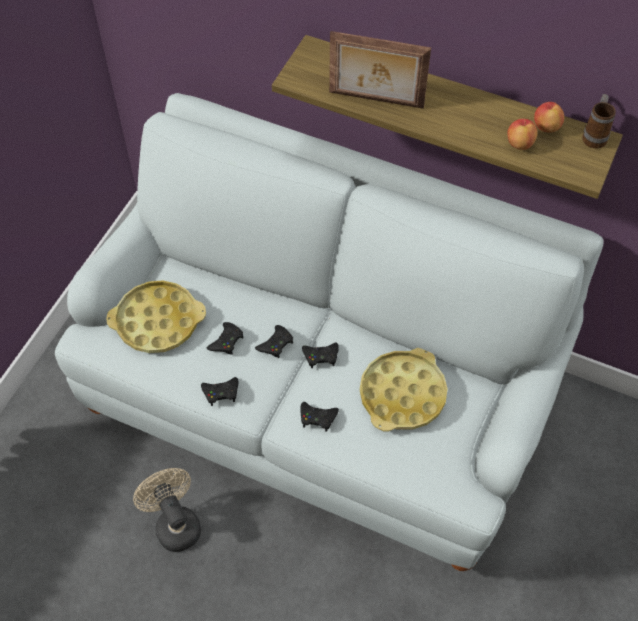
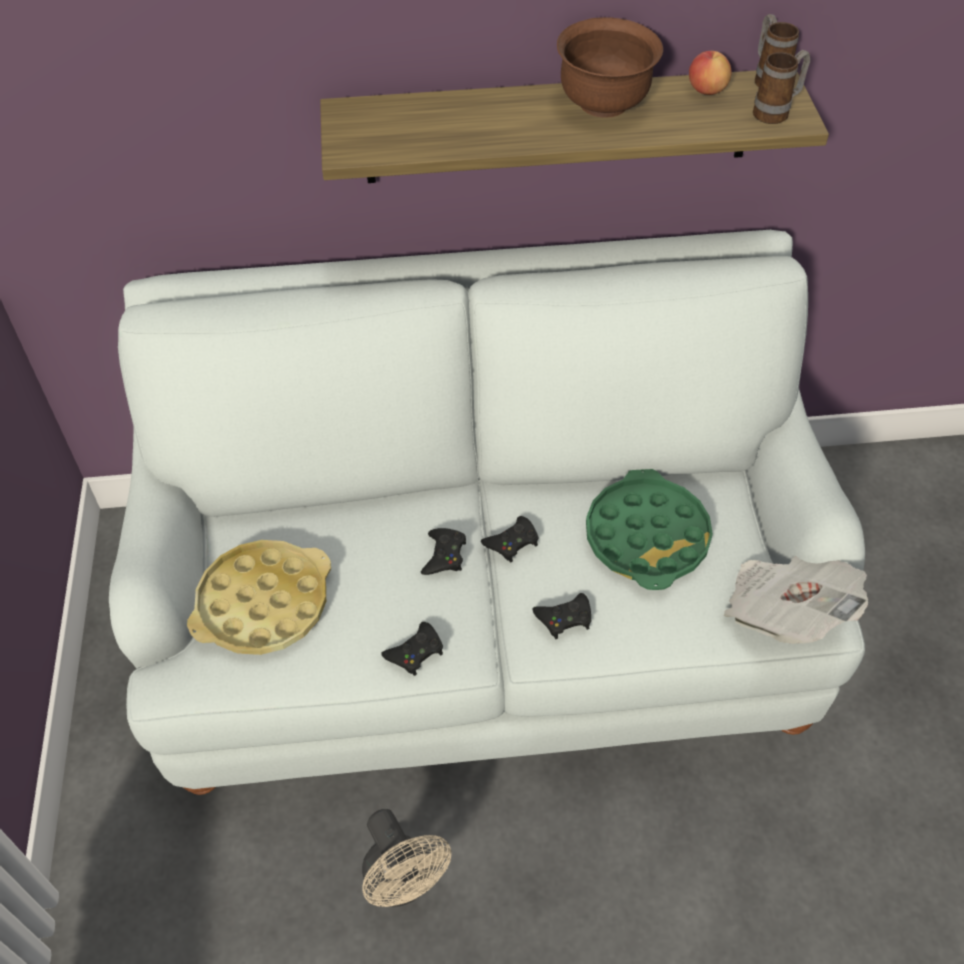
camera: 30 degrees left, 5 degrees down
beige fan [133,468,201,552] -> beige fan turned 150 degrees counterclockwise [362,809,452,907]
black game controller [207,322,244,355] -> none
picture frame [329,31,431,109] -> none
yellow tray [360,348,448,431] -> green tray [586,469,713,590]
apple [507,119,537,150] -> none
none -> brown bowl [557,17,663,118]
none -> newspaper [724,556,868,644]
none -> mug [753,50,810,124]

